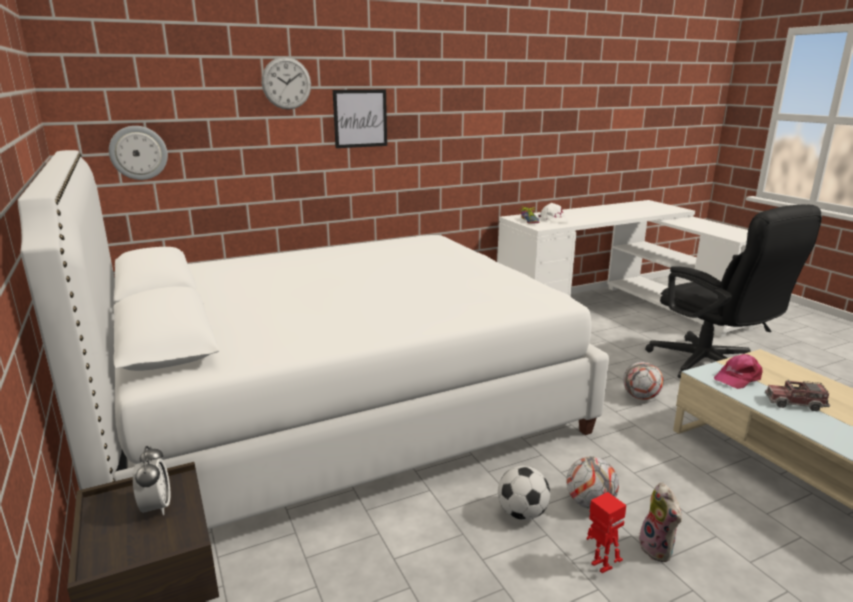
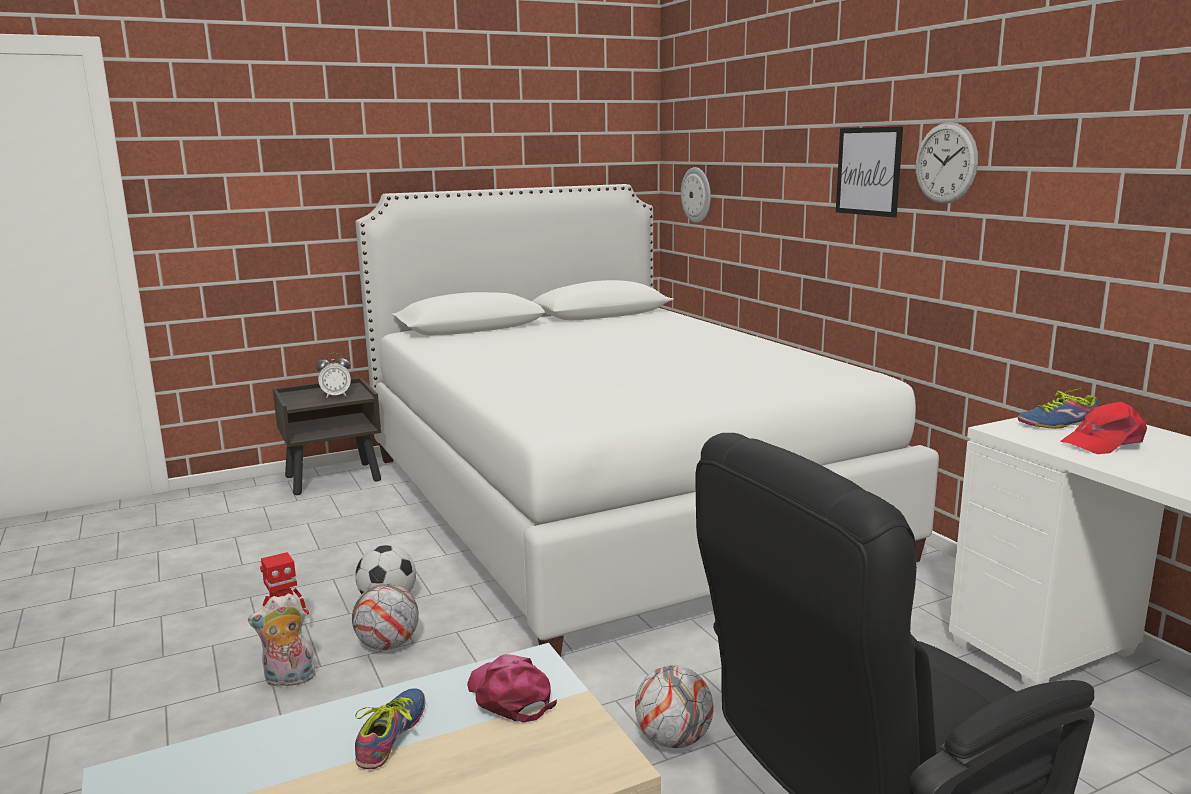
camera: 90 degrees right, 5 degrees down
wall clock [262,57,311,110] -> wall clock moved to [916,122,978,204]
white cap [538,203,569,224] -> red cap [1060,402,1147,454]
toy truck [765,380,830,411] -> shoe [355,688,425,769]

